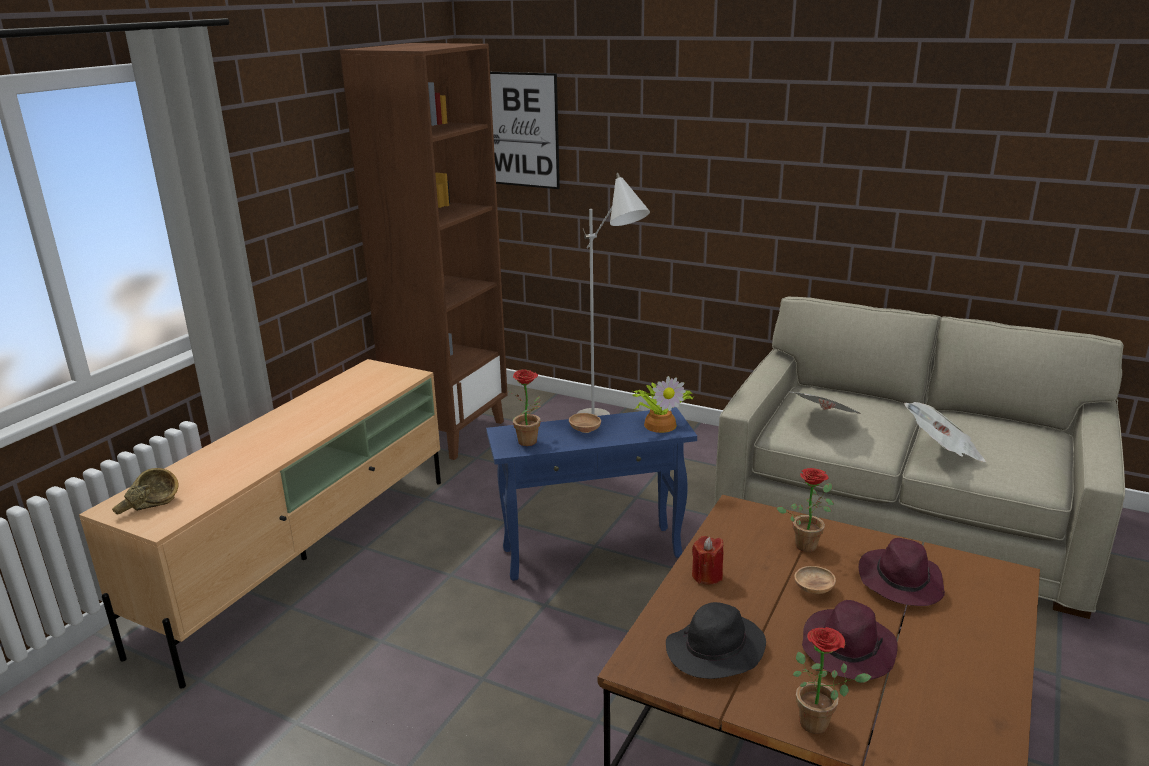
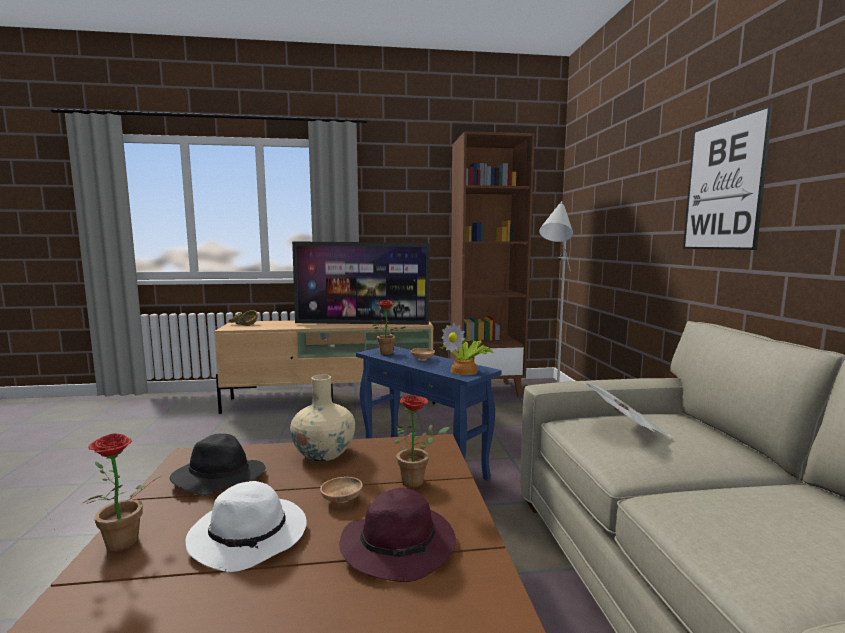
camera: 55 degrees right, 15 degrees down
picture [490,72,560,189] -> picture moved to [683,105,773,250]
red candle [692,536,723,584] -> beige vase [290,375,355,461]
purple hat [802,600,898,680] -> white hat [185,481,306,572]
newspaper [904,402,987,462] -> none
none -> television [292,241,430,325]

